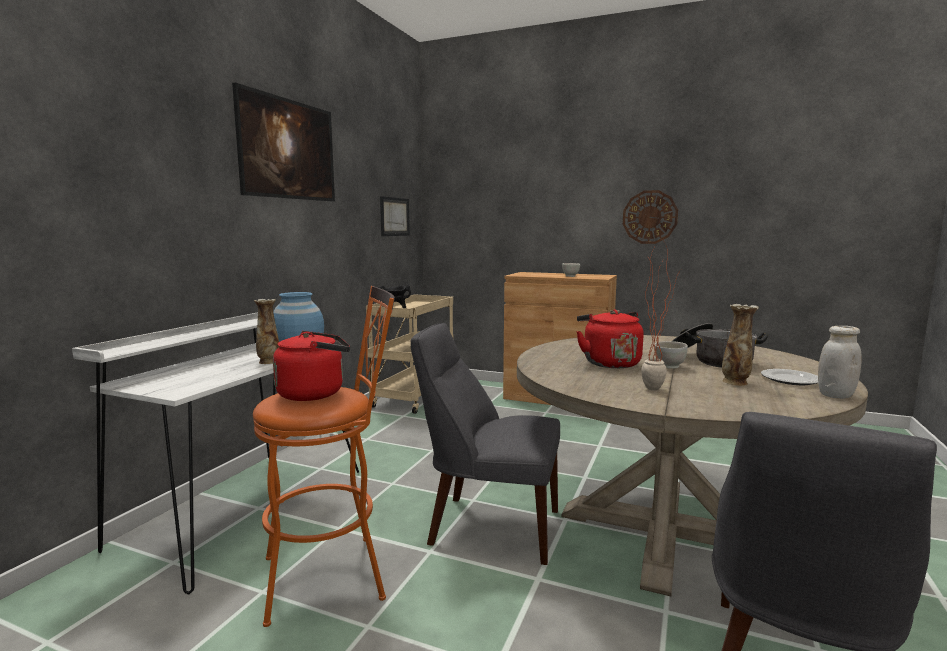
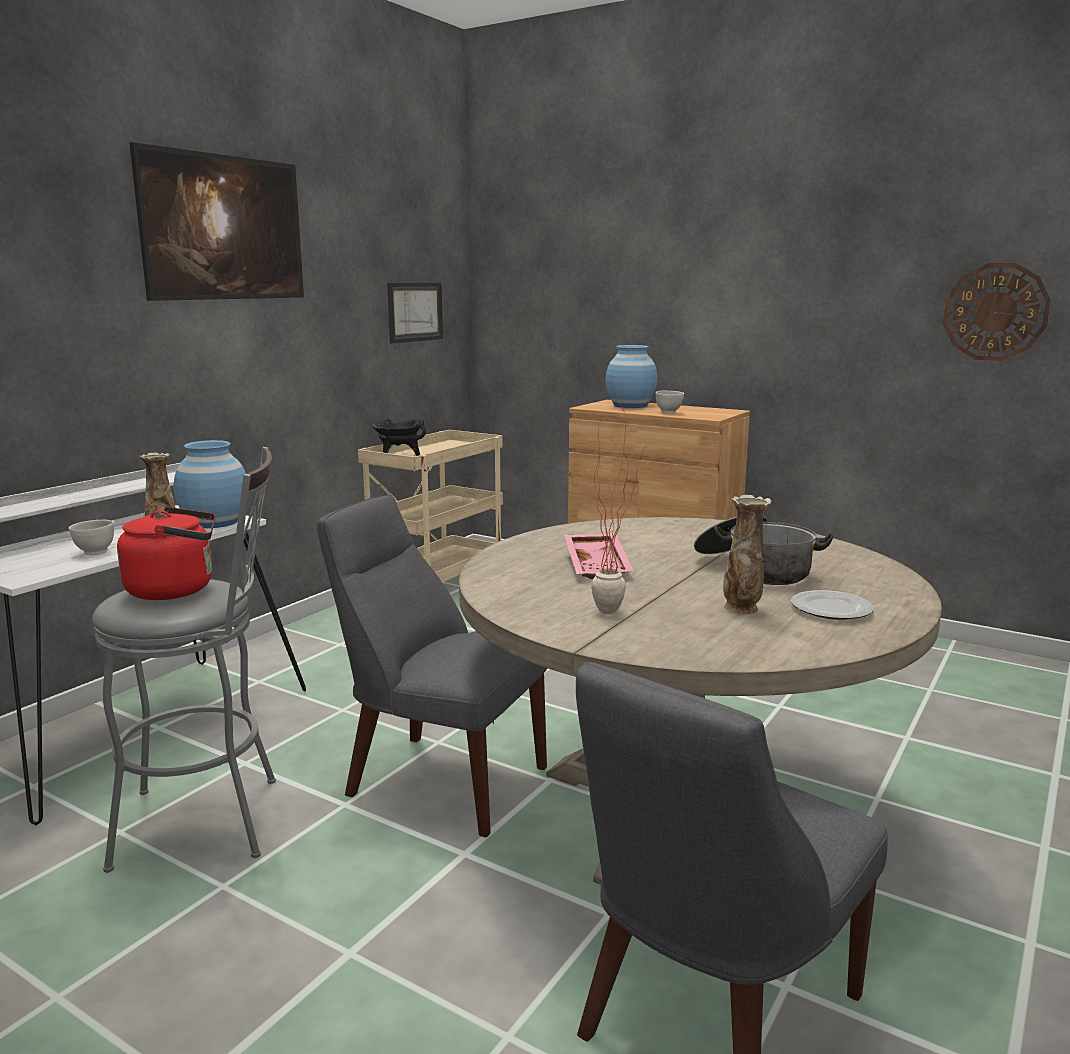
camera: 10 degrees right, 5 degrees up
orange stool [253,286,395,627] -> grey stool [92,447,276,873]
red kettle [576,309,644,368] -> pink tray [564,533,634,579]
wall clock [623,190,678,244] -> wall clock moved to [943,263,1051,361]
white bowl [655,341,688,369] -> white bowl moved to [69,520,114,555]
white jar [818,326,862,399] -> none
none -> blue vase [606,345,657,408]

